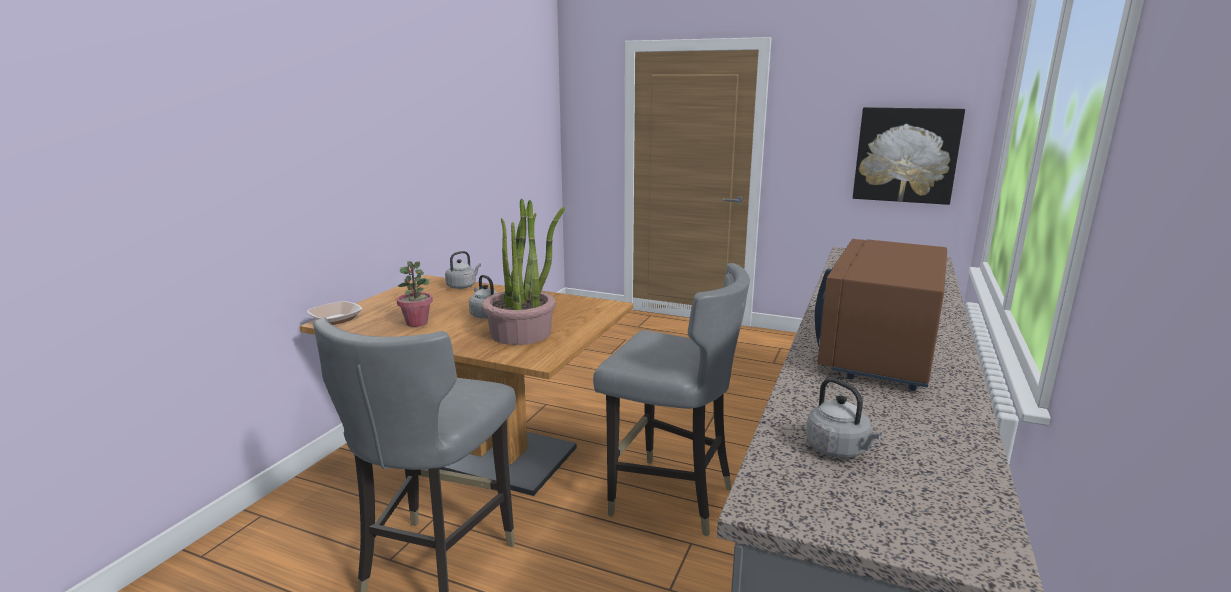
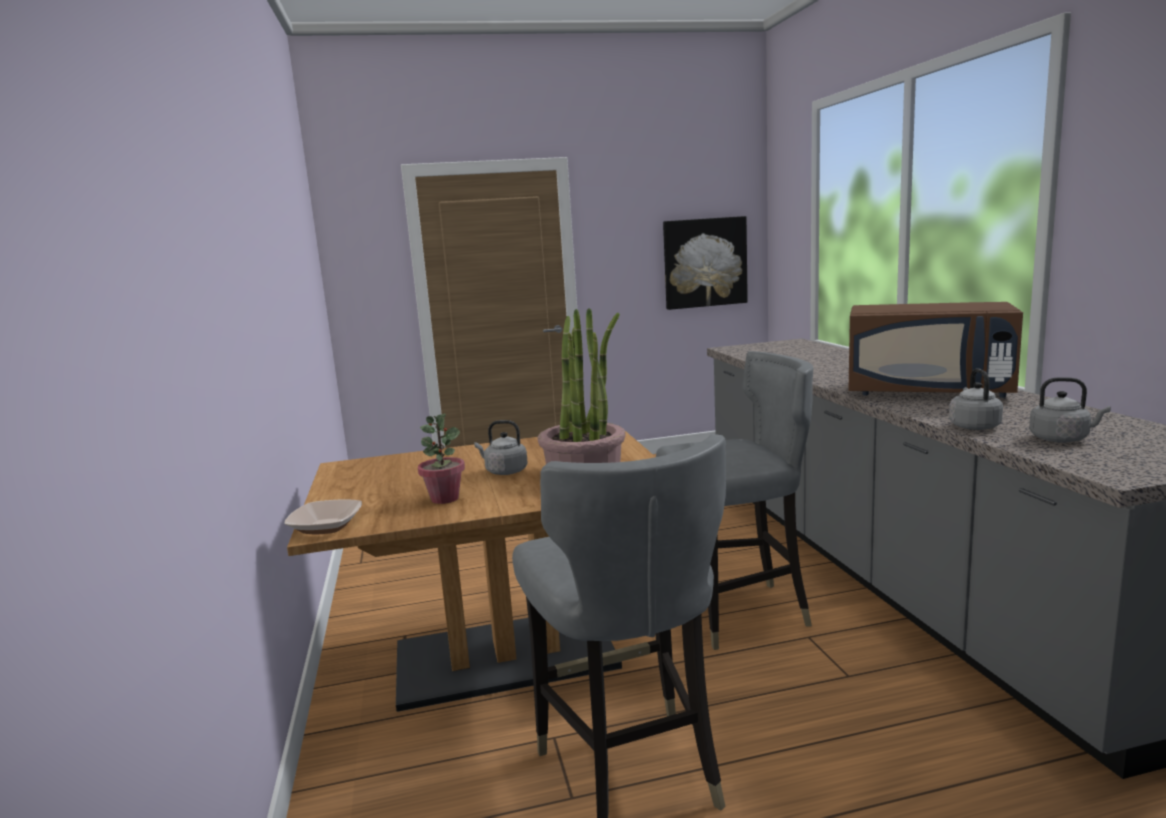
camera: 35 degrees left, 5 degrees down
grey kettle [445,251,481,289] -> grey kettle moved to [949,368,1003,430]
brown microwave [815,239,947,391] -> brown microwave turned 60 degrees counterclockwise [848,302,1023,398]

